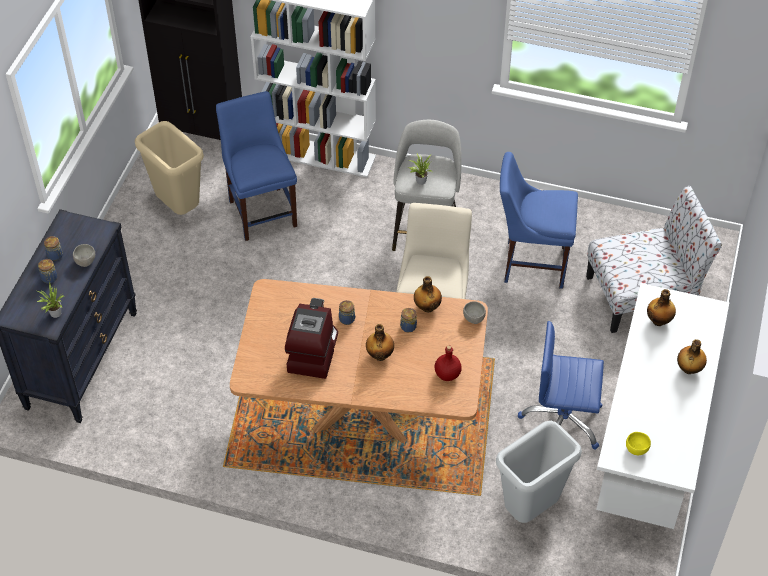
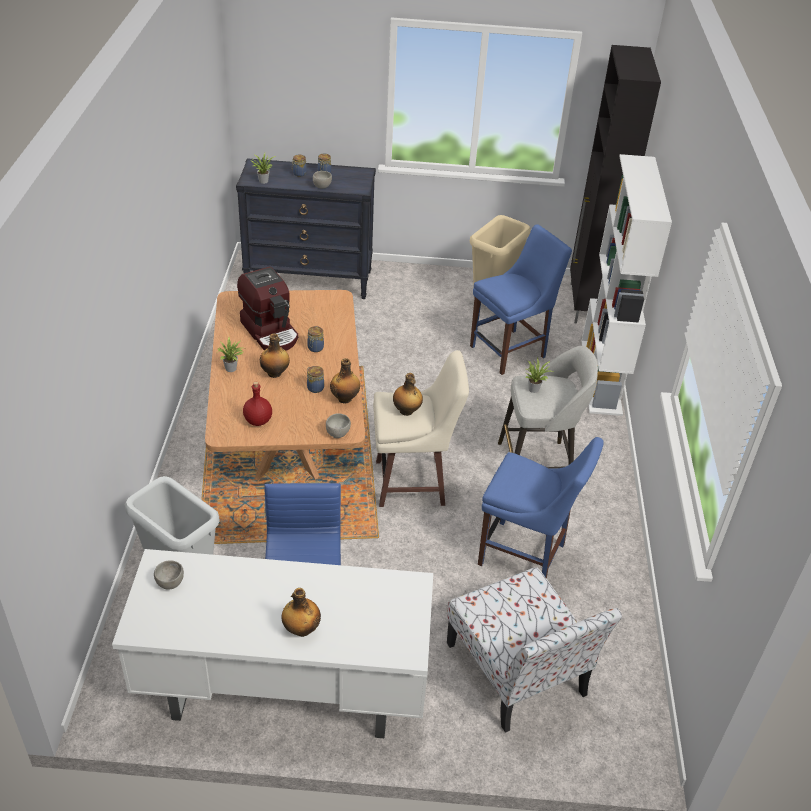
camera: 75 degrees right, 10 degrees down
coffee machine [285,298,338,379] -> coffee machine turned 60 degrees clockwise [237,267,298,351]
blue chair [500,152,578,289] -> blue chair turned 120 degrees clockwise [478,437,604,579]
yellow bowl [626,432,651,455] -> grey bowl [154,561,184,589]
bottle [647,289,676,326] -> bottle moved to [393,373,423,416]
none -> potted plant [218,337,244,372]

